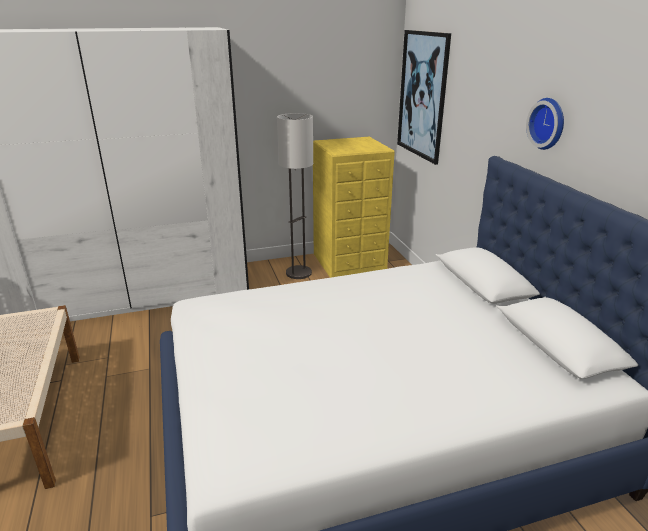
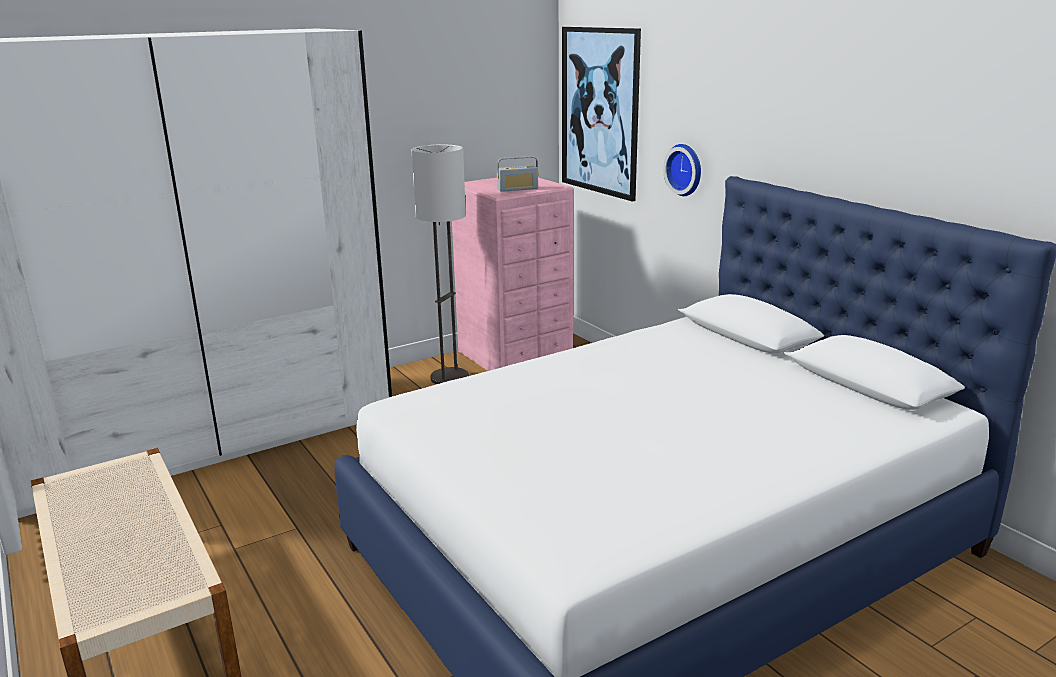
camera: 15 degrees left, 5 degrees down
yellow dresser [313,137,395,278] -> pink dresser [452,177,574,371]
wall clock [526,98,564,150] -> wall clock moved to [663,144,701,196]
none -> radio [497,156,539,192]

